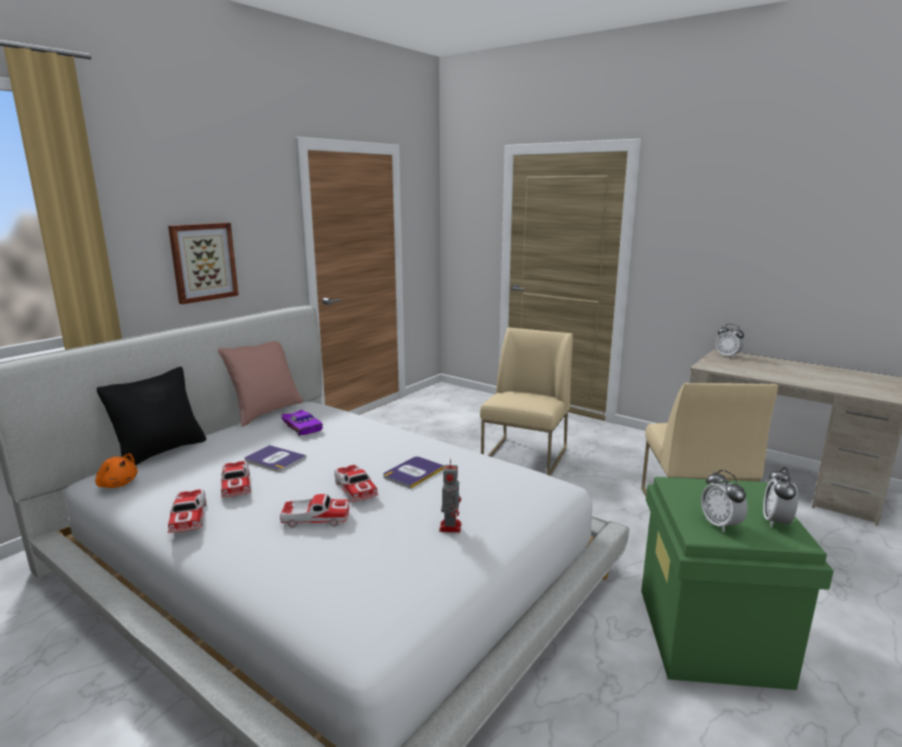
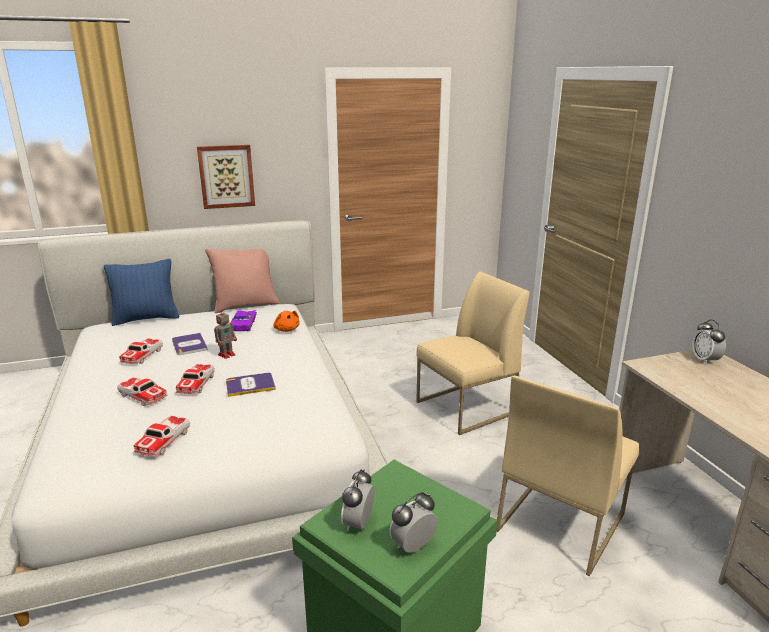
camera: 35 degrees right, 5 degrees up
orange plush toy [95,453,138,488] -> orange plush toy moved to [273,311,300,332]
black pillow [97,367,206,465] -> blue pillow [104,259,179,326]
toy car [168,489,206,533] -> toy car moved to [134,416,190,456]
toy robot [439,459,461,533] -> toy robot moved to [214,309,237,359]

